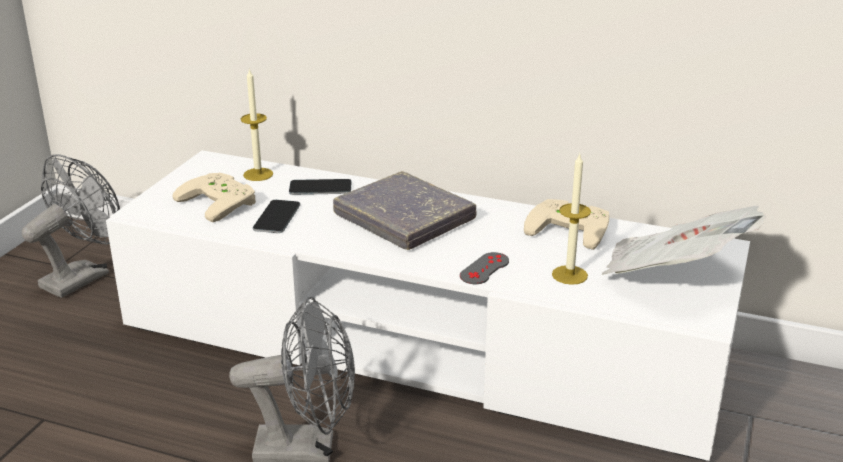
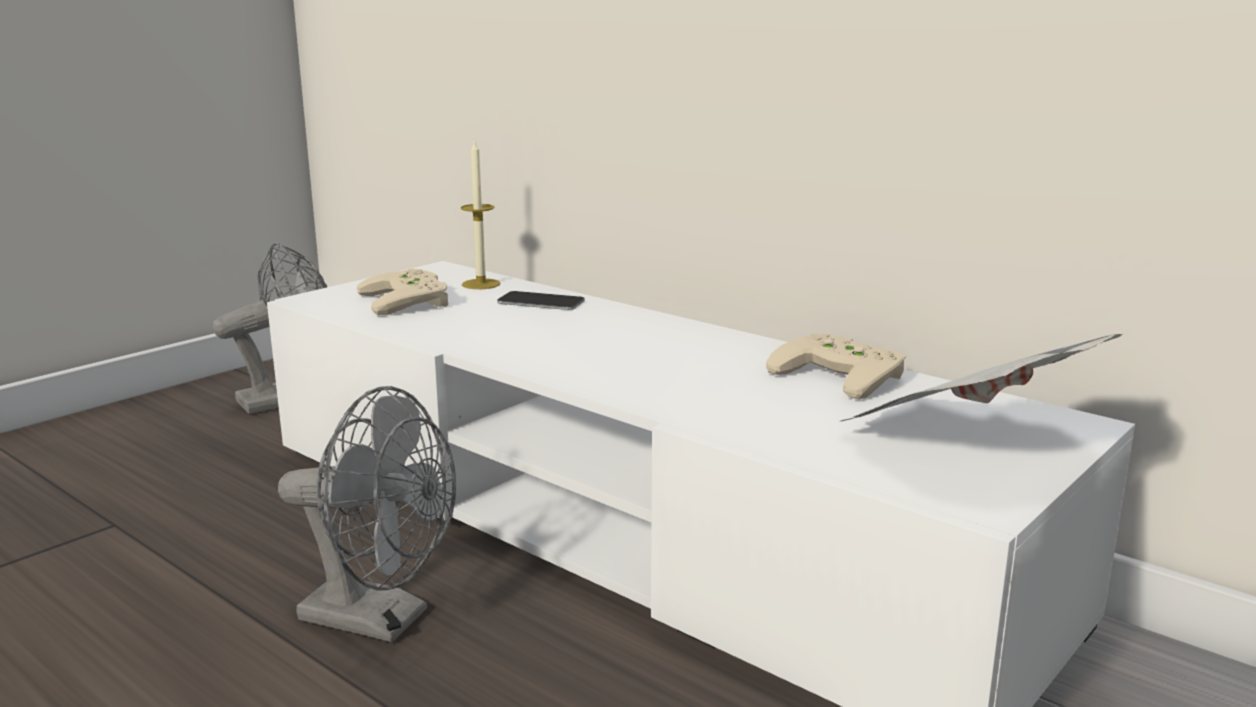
camera: 20 degrees right, 10 degrees down
phone [253,200,300,233] -> none
grey book [333,171,476,250] -> none
grey game controller [460,252,509,284] -> none
candle [552,154,591,285] -> none

